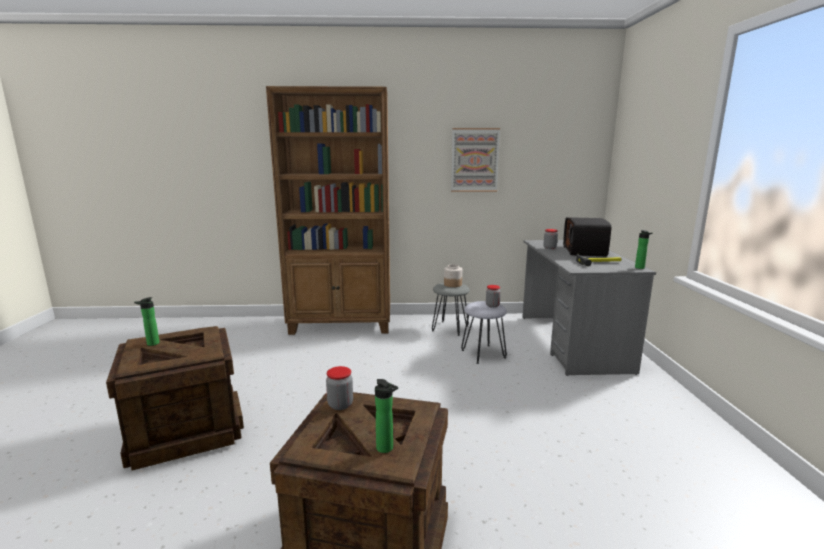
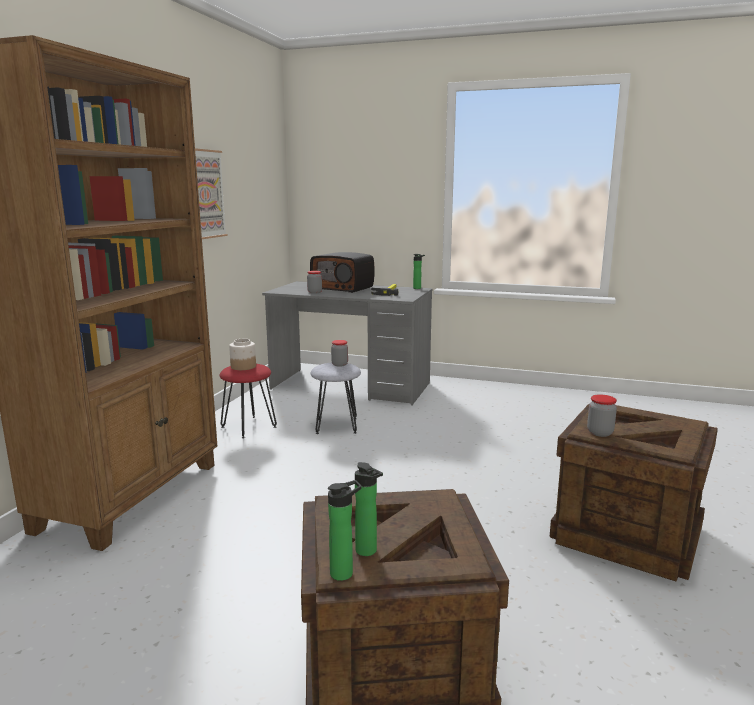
camera: 70 degrees left, 0 degrees up
bottle [375,379,398,453] -> bottle moved to [328,480,362,581]
grey stool [432,283,470,336] -> red stool [220,364,277,438]

